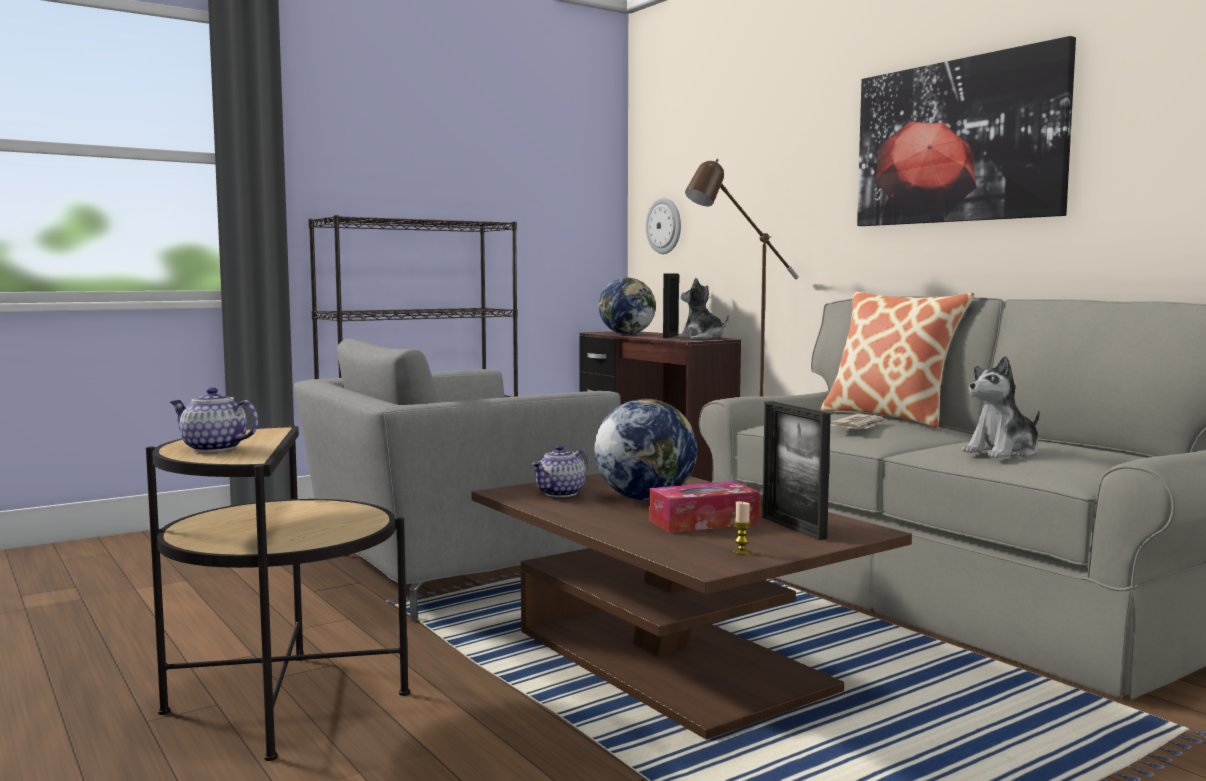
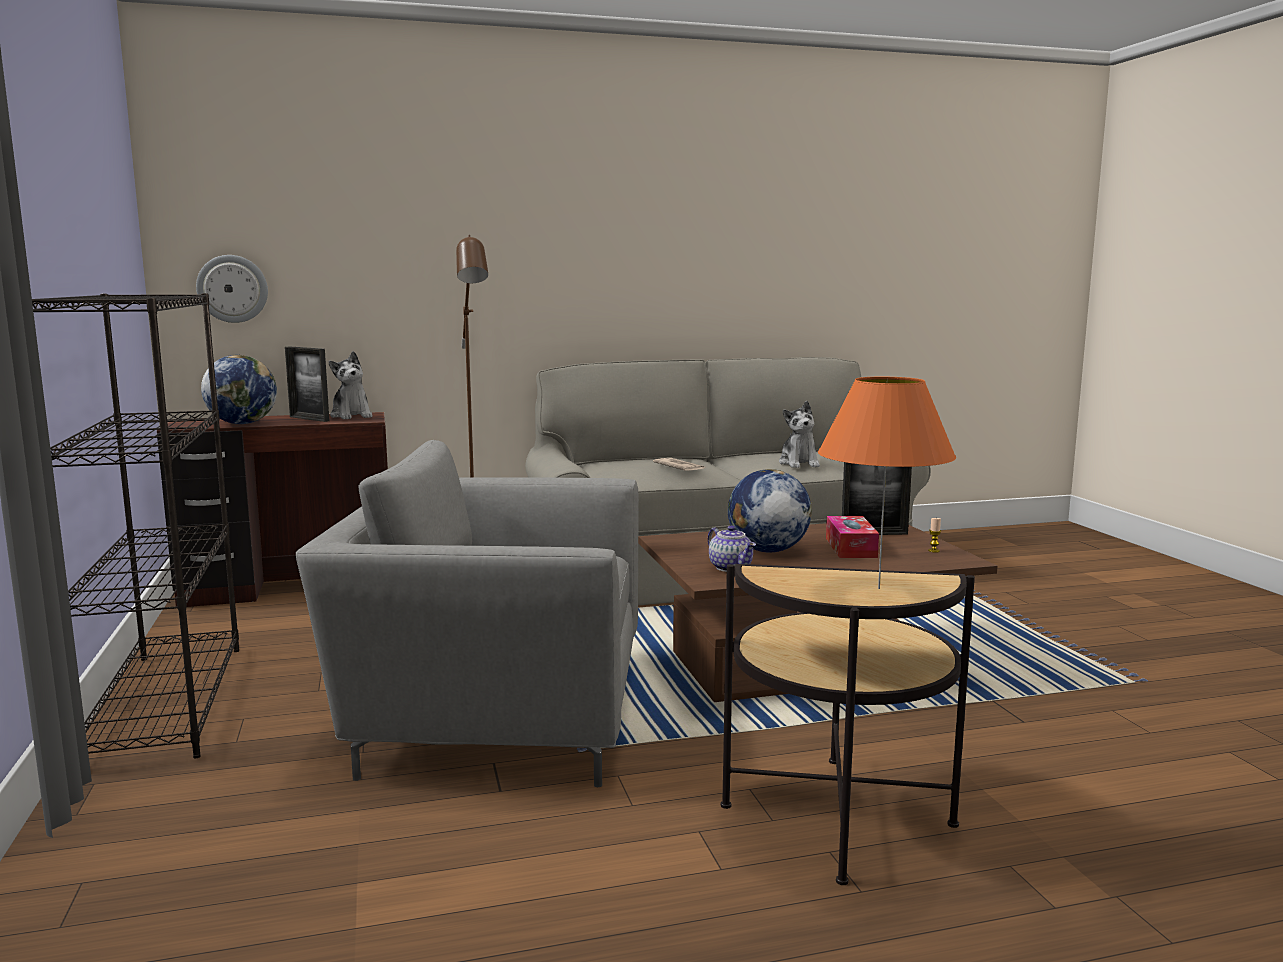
camera: 70 degrees left, 5 degrees up
teapot [170,387,258,452] -> orange table lamp [818,377,956,589]
grey armchair [294,339,621,621] -> grey armchair turned 105 degrees clockwise [296,440,639,787]
plush toy [678,278,729,339] -> plush toy turned 90 degrees counterclockwise [329,351,372,419]
pillow [820,291,975,428] -> none
picture [857,36,1076,226] -> none

